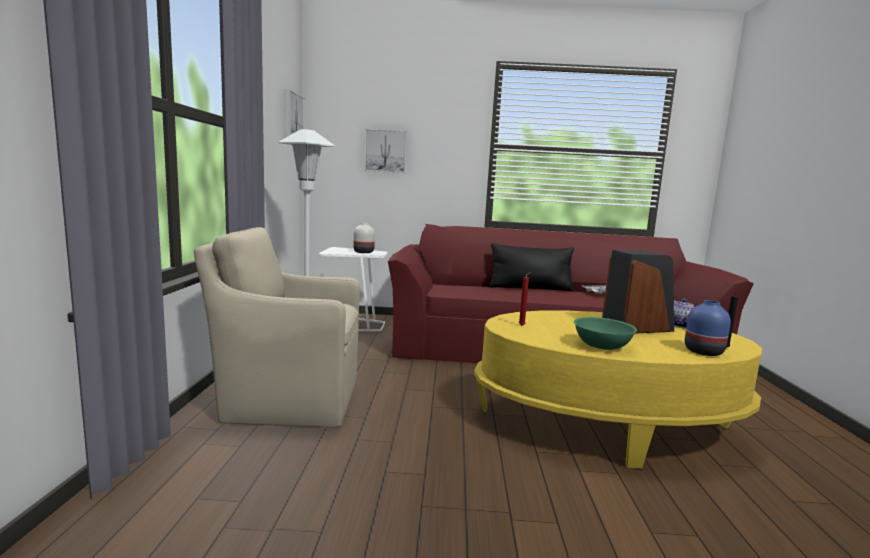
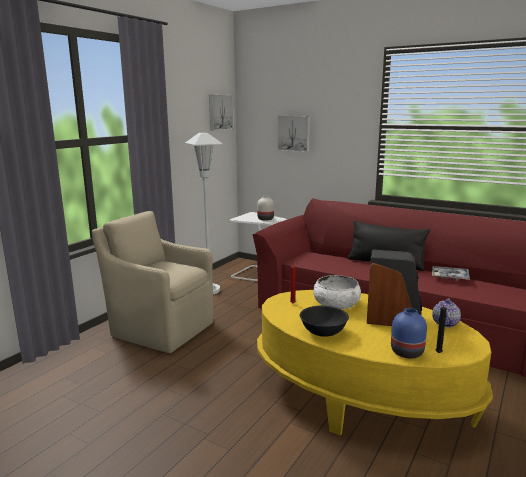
camera: 30 degrees right, 5 degrees up
green bowl [574,317,637,350] -> black bowl [300,306,349,337]
none -> white bowl [313,275,361,309]

